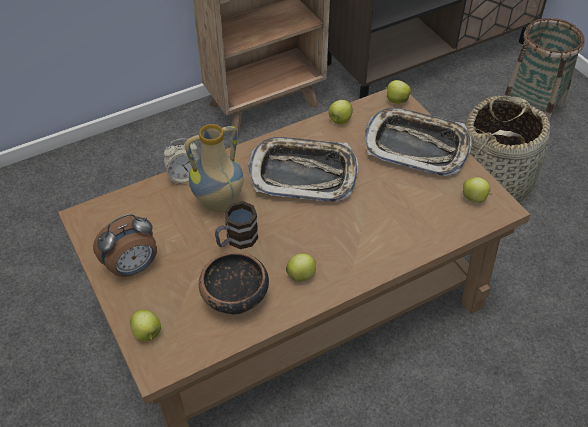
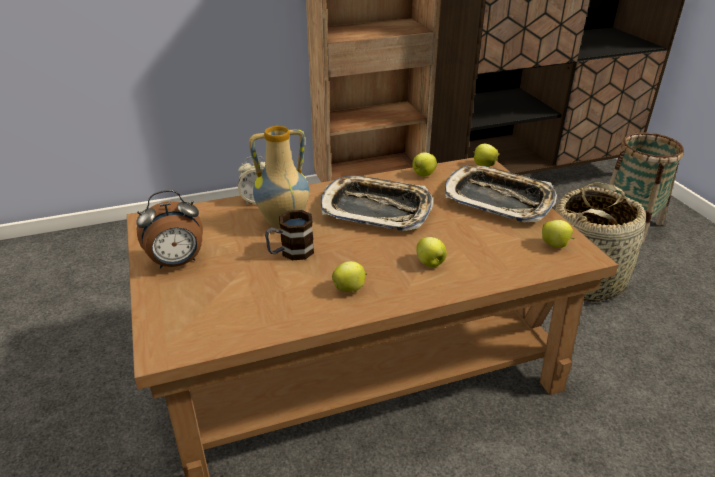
camera: 10 degrees right, 15 degrees down
apple [130,310,161,341] -> apple moved to [416,237,447,267]
bowl [199,252,269,315] -> none

